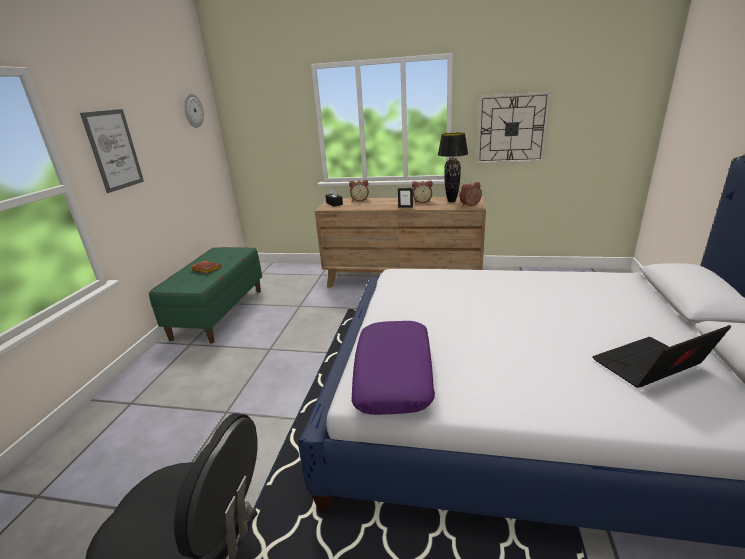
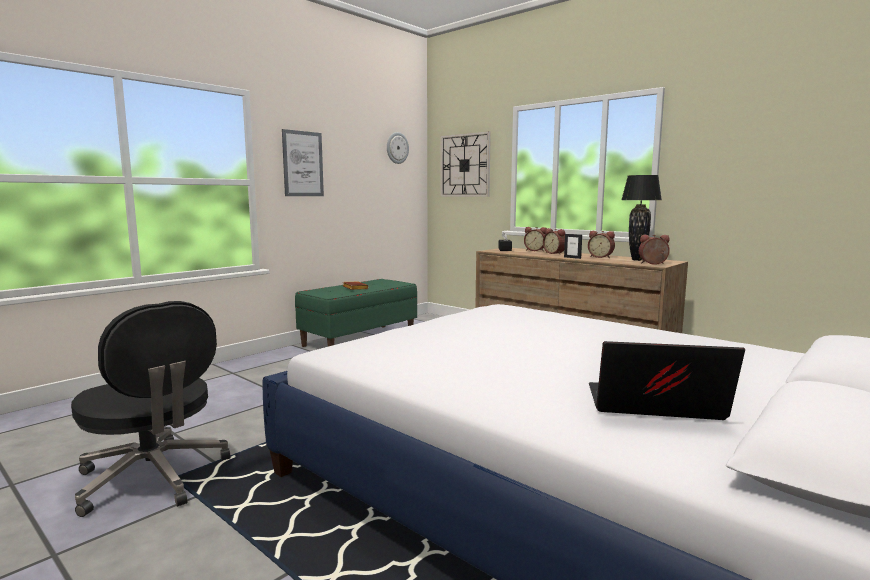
camera: 30 degrees right, 15 degrees down
purple pillow [352,321,435,415] -> none
wall clock [477,92,551,164] -> wall clock moved to [440,131,491,197]
none -> alarm clock [543,228,565,254]

